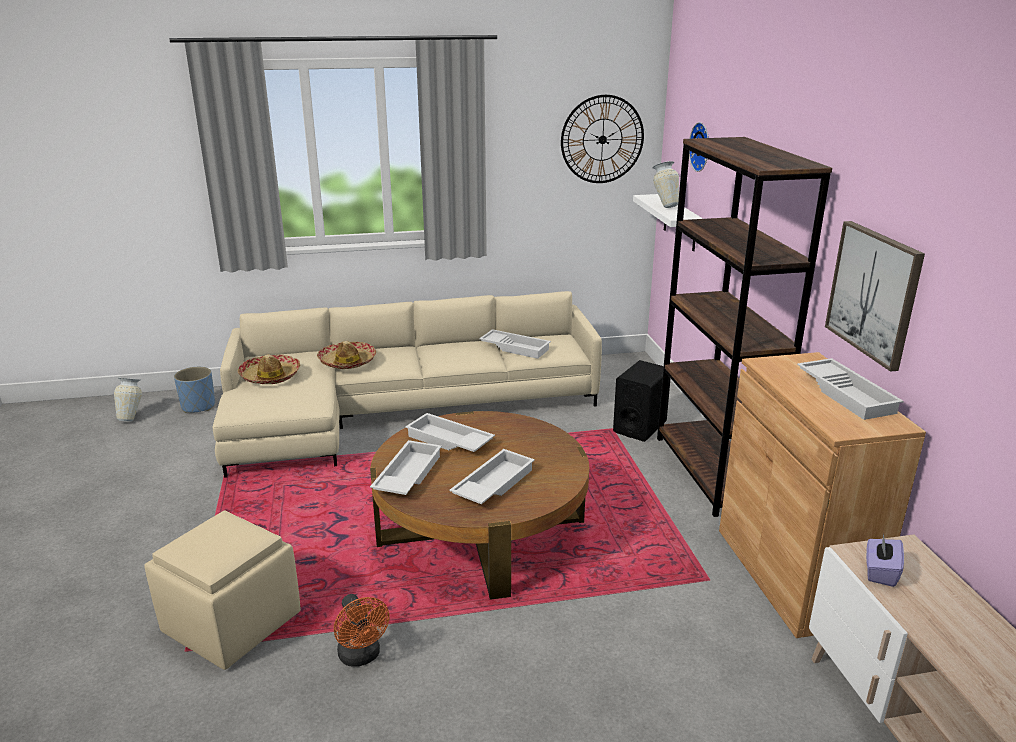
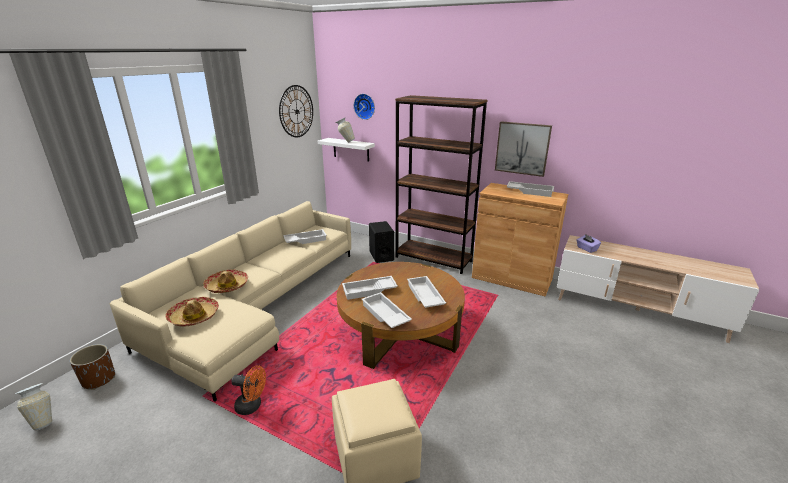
camera: 50 degrees left, 0 degrees up
blue planter [174,367,215,413] -> brown planter [70,344,115,390]
orange fan [334,594,390,667] -> orange fan moved to [231,365,266,415]

